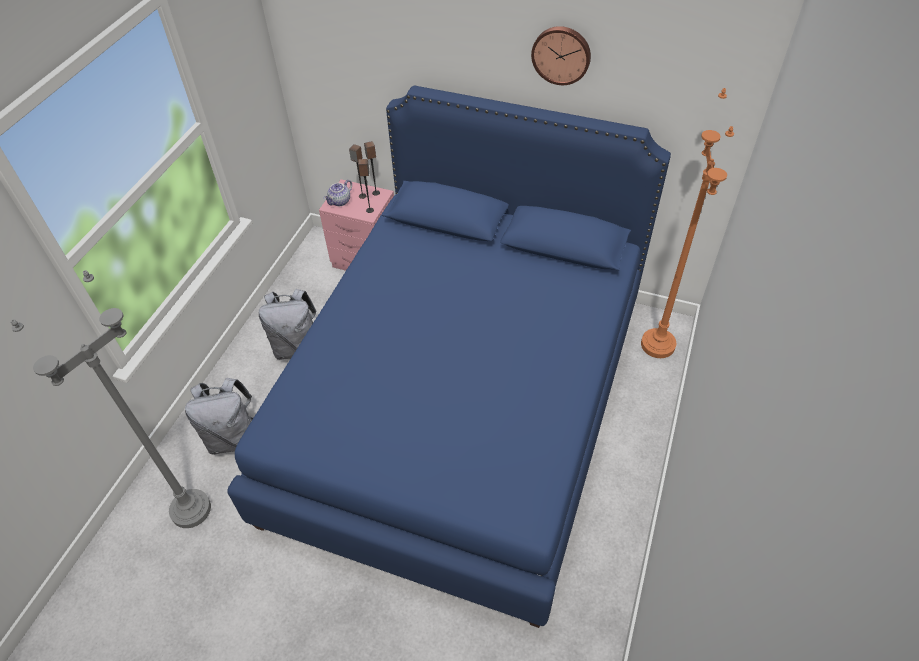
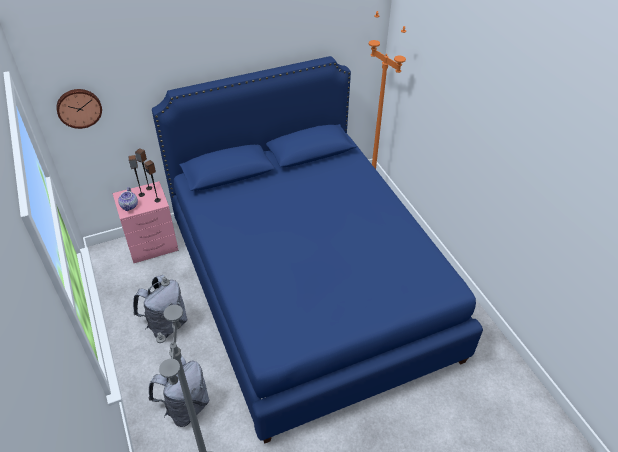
camera: 45 degrees left, 5 degrees down
wall clock [531,26,591,85] -> wall clock moved to [56,89,102,129]

